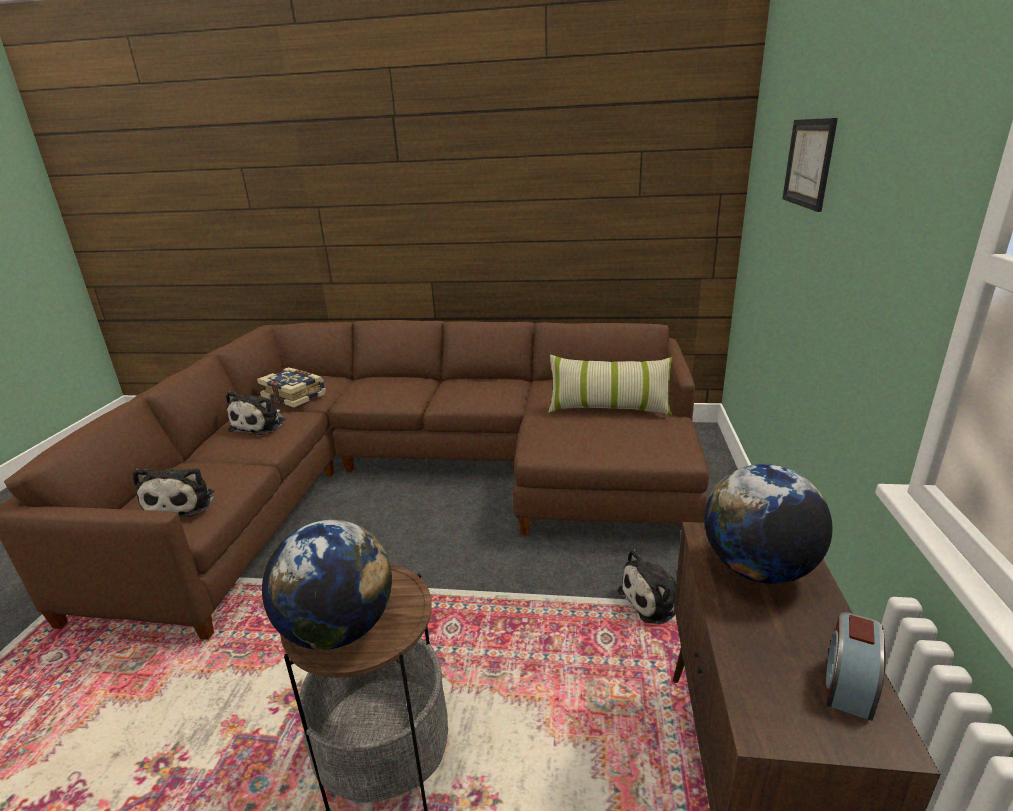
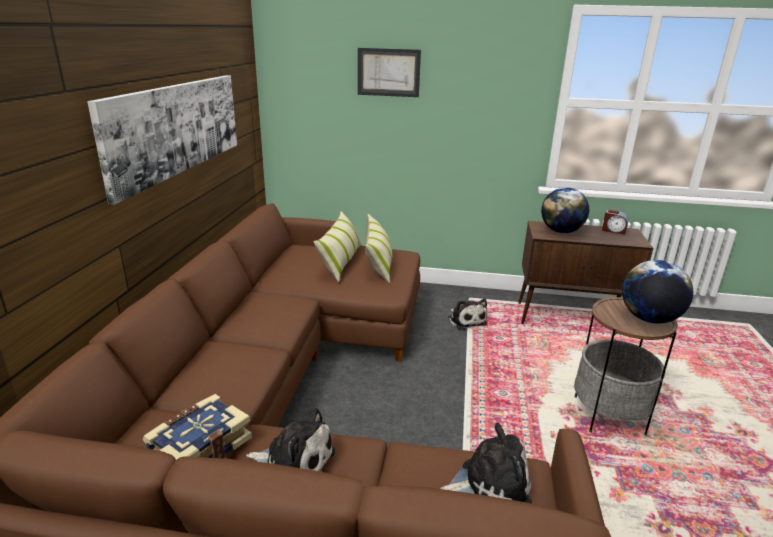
camera: 90 degrees left, 0 degrees up
none -> picture [87,75,237,204]
none -> pillow [365,214,392,284]

